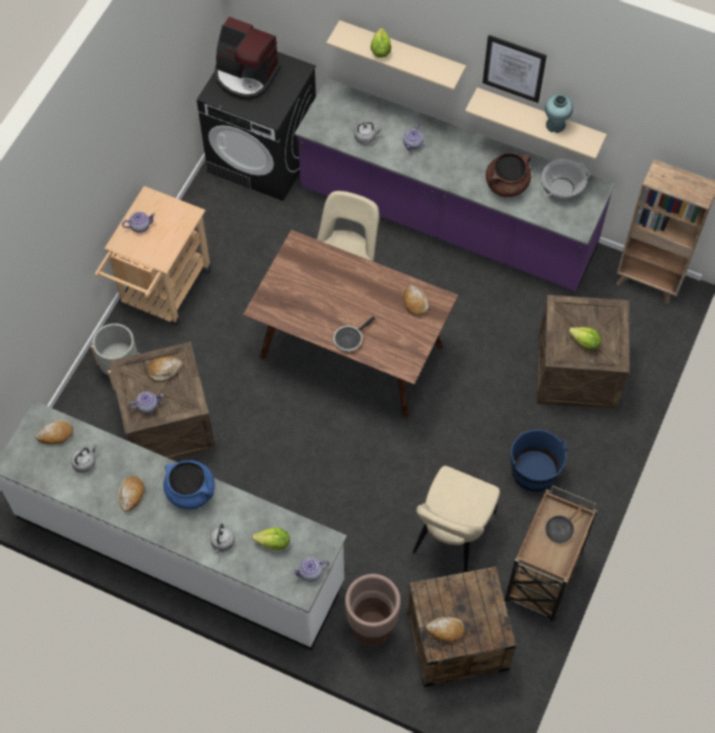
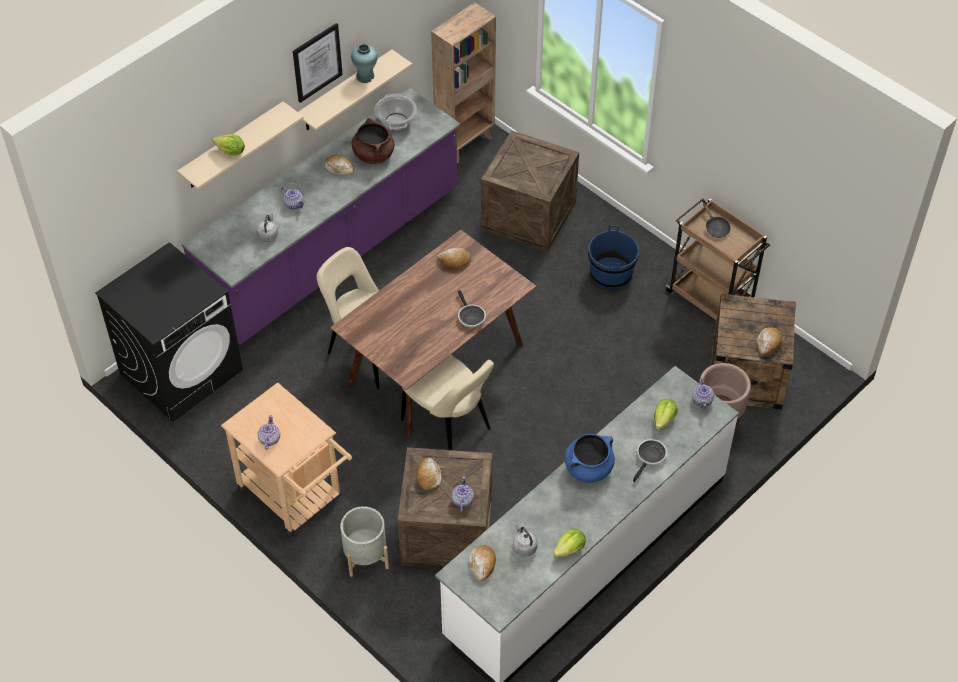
camera: 70 degrees left, 10 degrees down
bread [118,476,145,512] -> bread moved to [324,154,354,176]
grey kettle [210,524,235,554] -> frying pan [633,439,667,482]
coffee machine [214,17,281,100] -> none
beige chair [413,466,500,572] -> beige chair moved to [401,355,494,450]
lettuce [569,327,601,349] -> lettuce moved to [553,529,586,557]

